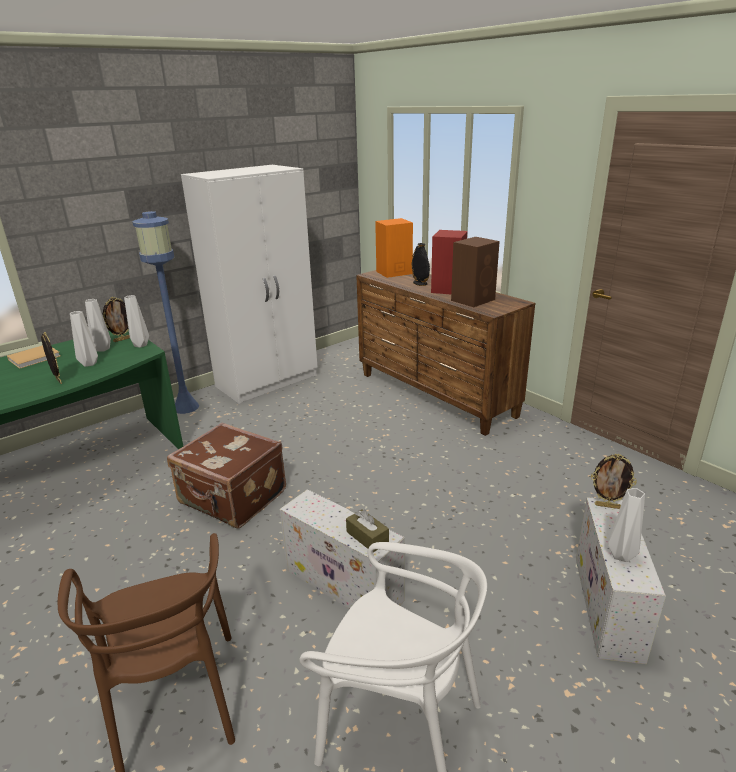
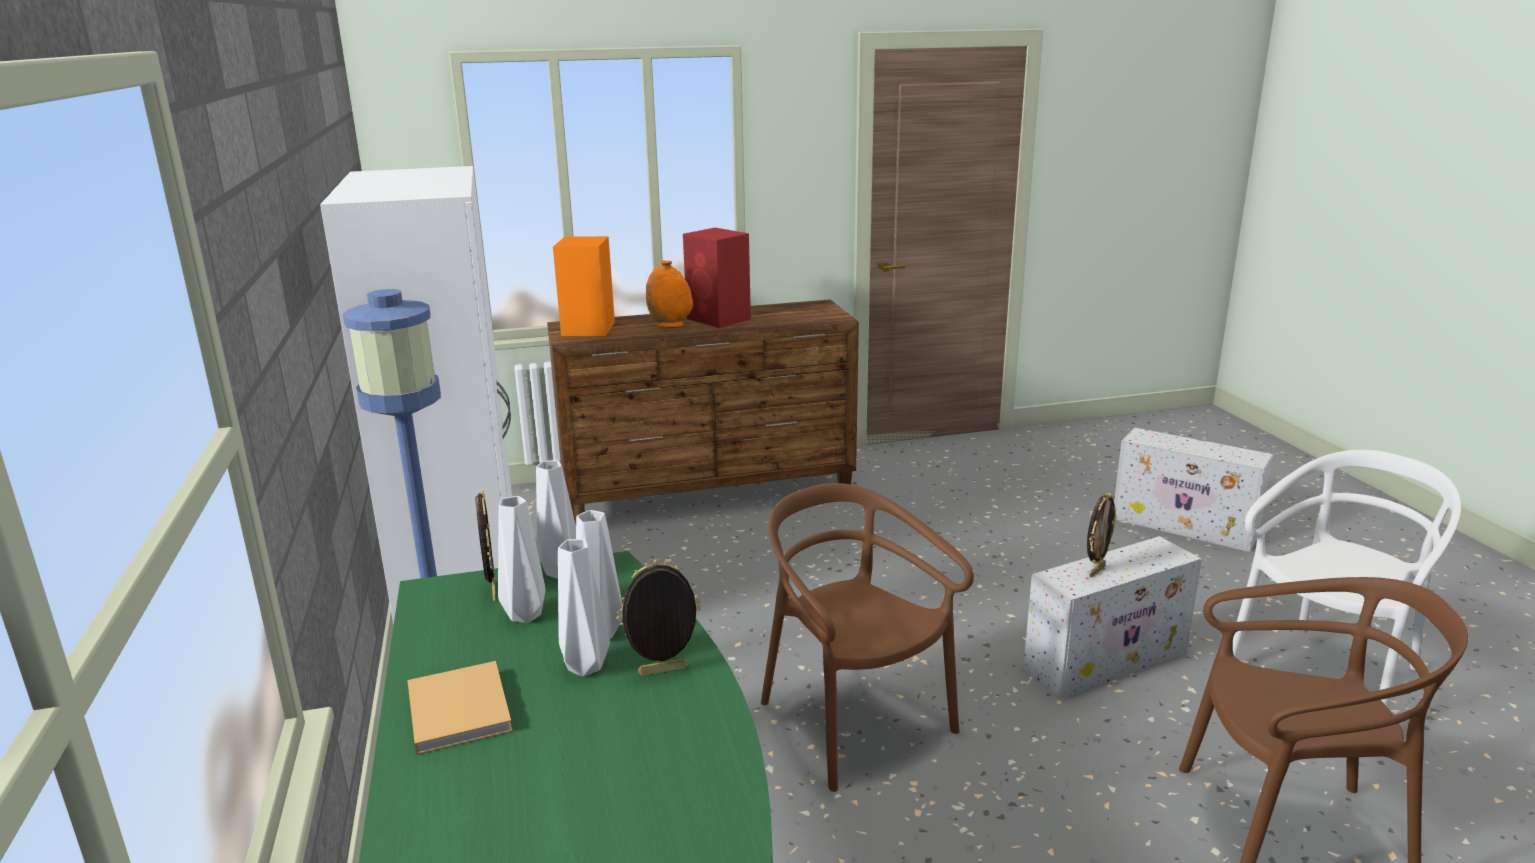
camera: 65 degrees left, 5 degrees down
brown suitcase [167,422,286,528] -> brown chair [761,483,974,792]
brown tissue box [346,509,389,552] -> none
black vase [412,243,430,286] -> orange vase [646,261,693,328]
brown speaker [451,237,500,307] -> none
picture frame [591,454,637,509] -> picture frame moved to [1087,492,1117,577]
white vase [608,488,645,562] -> white vase moved to [558,539,610,677]

